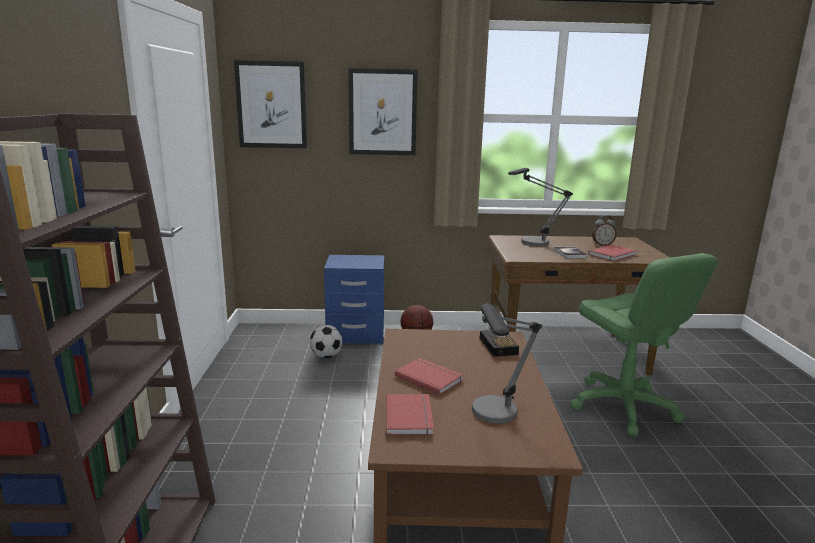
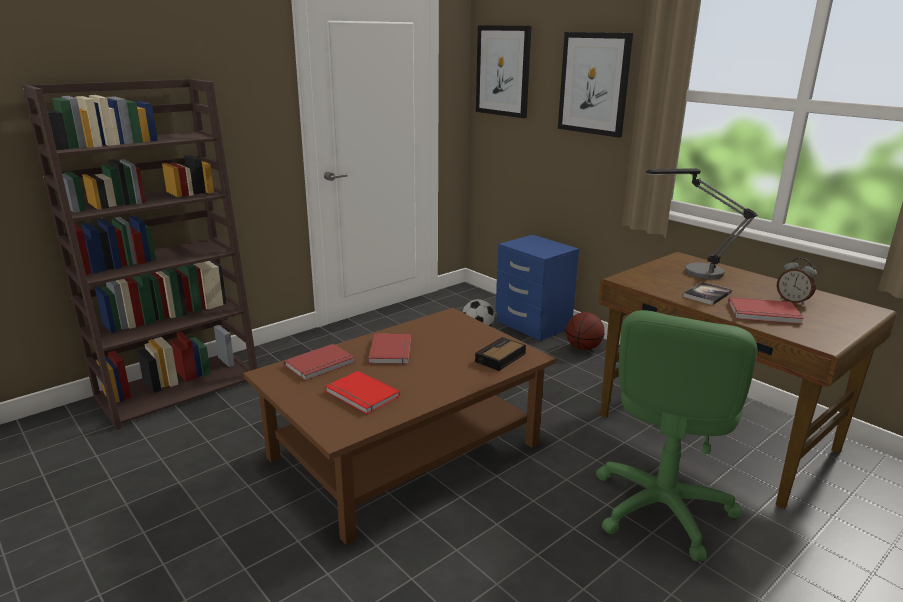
camera: 50 degrees right, 5 degrees up
table lamp [472,304,542,424] -> red book [325,371,400,414]

